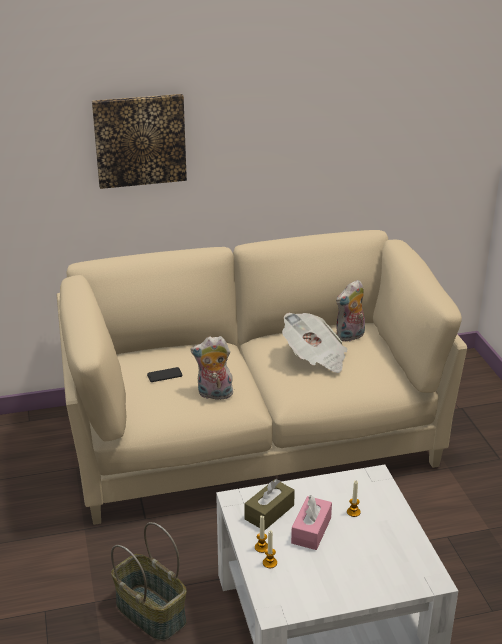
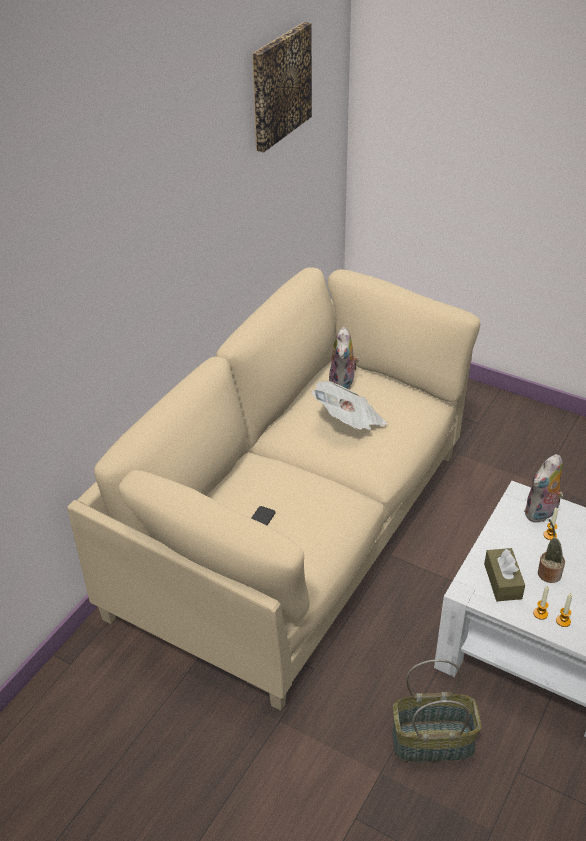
camera: 45 degrees left, 10 degrees up
picture [92,94,187,189] -> picture moved to [252,22,312,153]
plush toy [191,336,235,402] -> plush toy moved to [524,454,563,523]
pink tissue box [291,495,332,550] -> potted plant [538,519,565,583]

